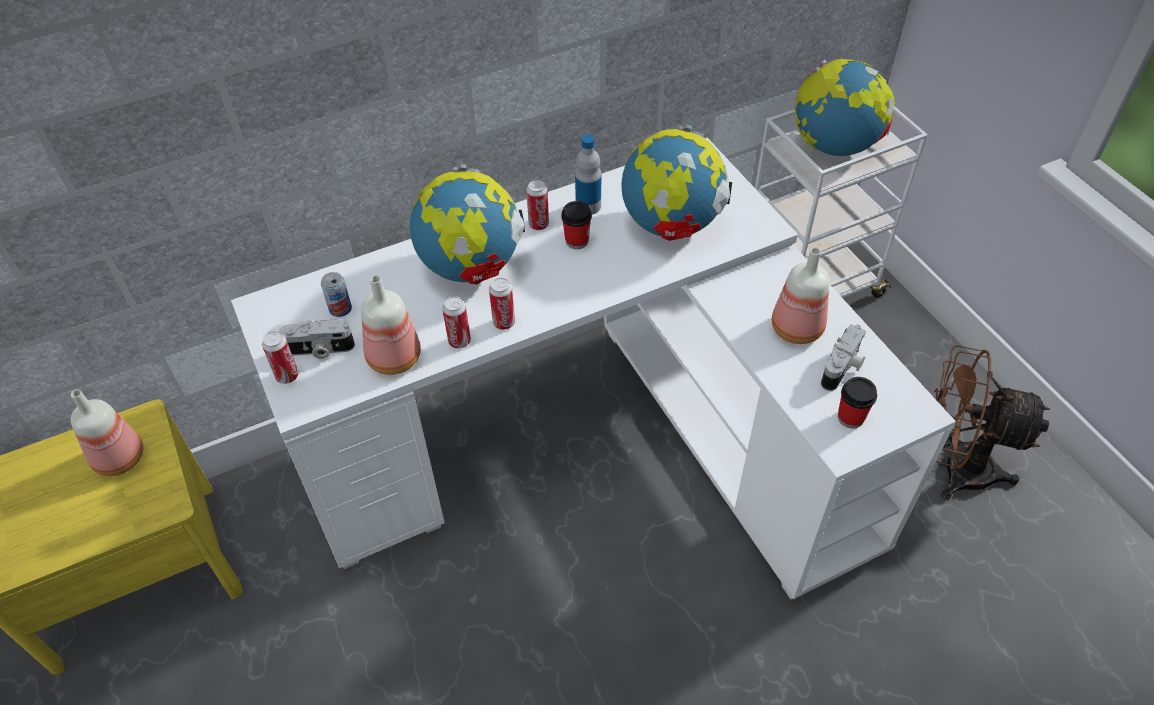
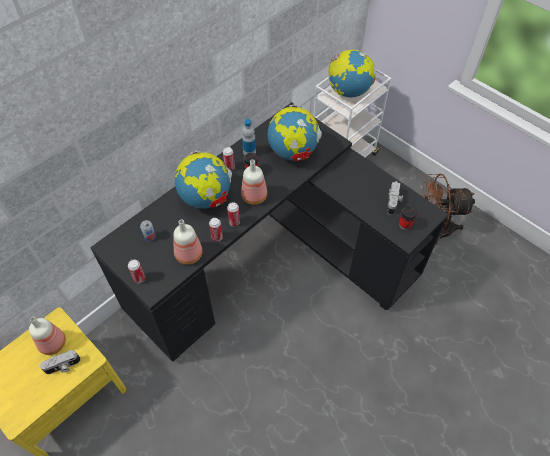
camera: 20 degrees left, 5 degrees up
white desk [231,138,956,599] -> black desk [90,102,449,362]
camera [279,319,355,359] -> camera moved to [40,350,81,374]
bottle [772,248,829,344] -> bottle moved to [241,160,267,205]

